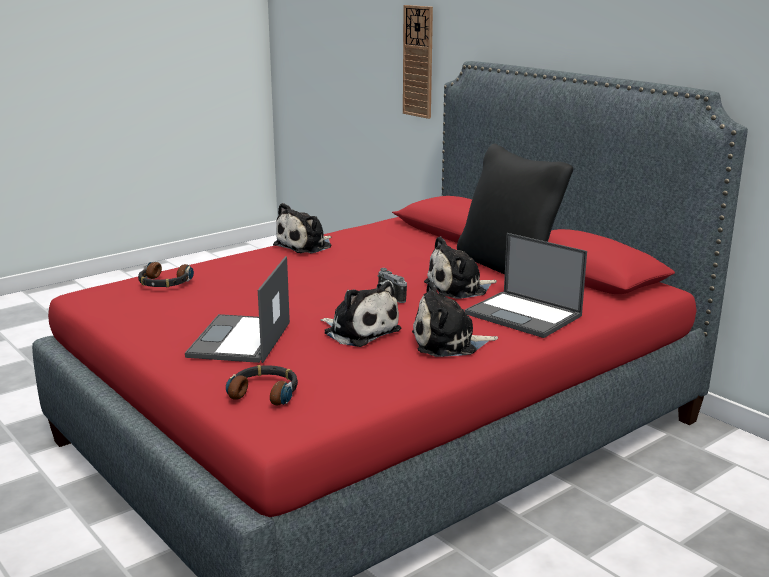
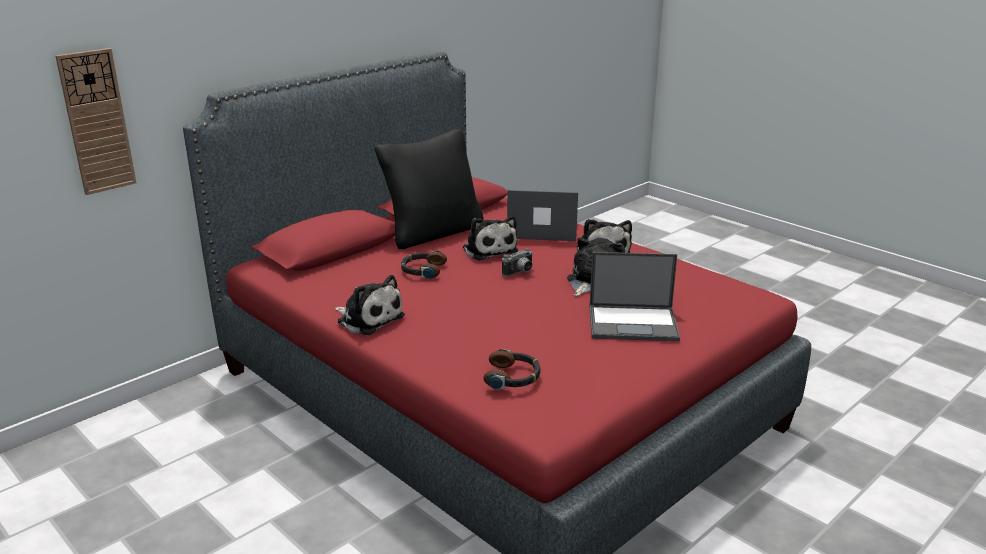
camera: 95 degrees left, 5 degrees up
headphones [226,365,298,405] -> headphones moved to [401,251,447,279]
laptop [465,233,587,338] -> laptop turned 120 degrees counterclockwise [507,190,578,241]

